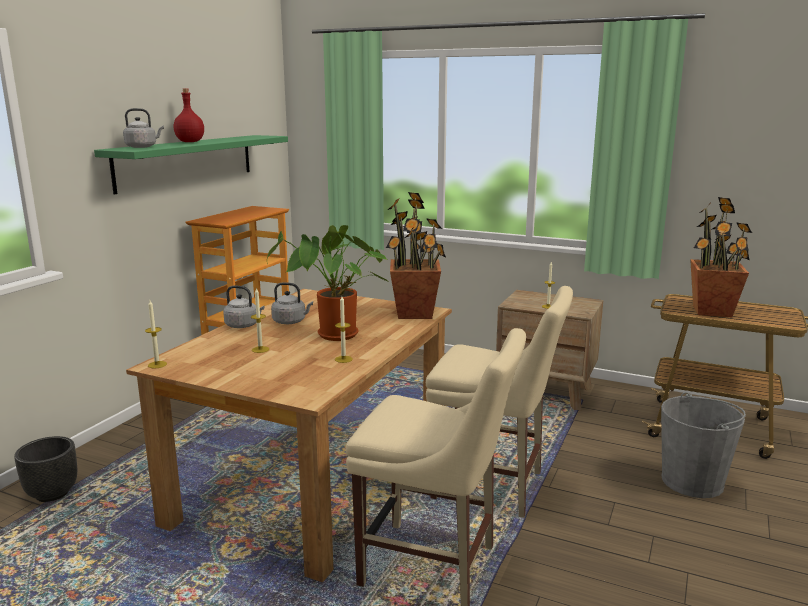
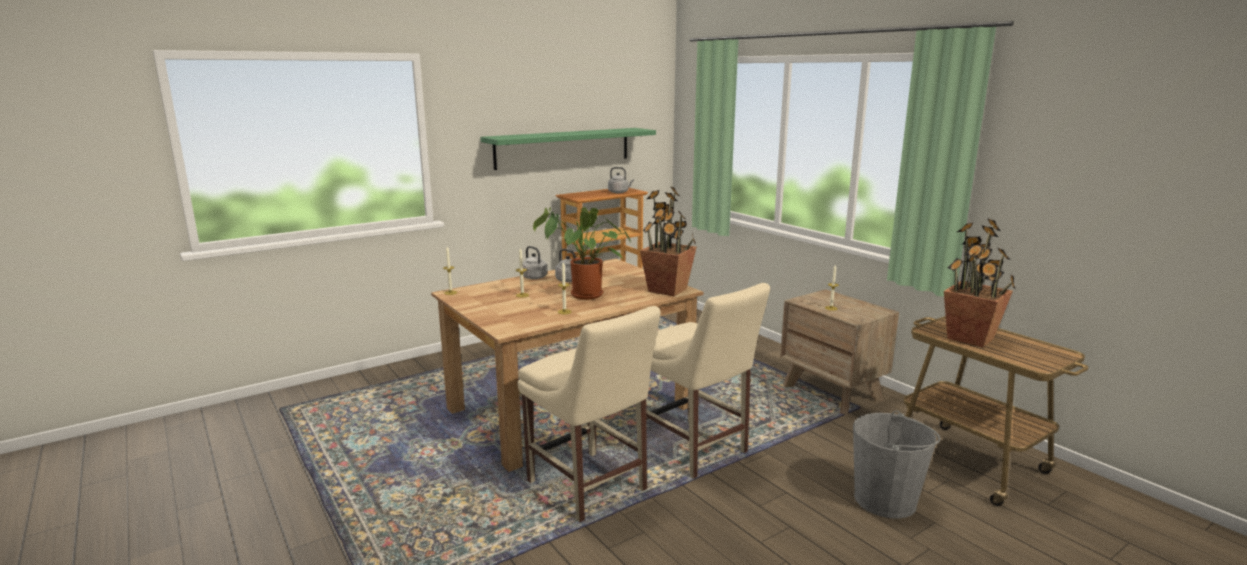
camera: 30 degrees right, 0 degrees up
black planter [14,436,77,502] -> none
grey kettle [123,108,164,148] -> grey kettle moved to [608,167,634,193]
red bottle [174,88,204,142] -> none

